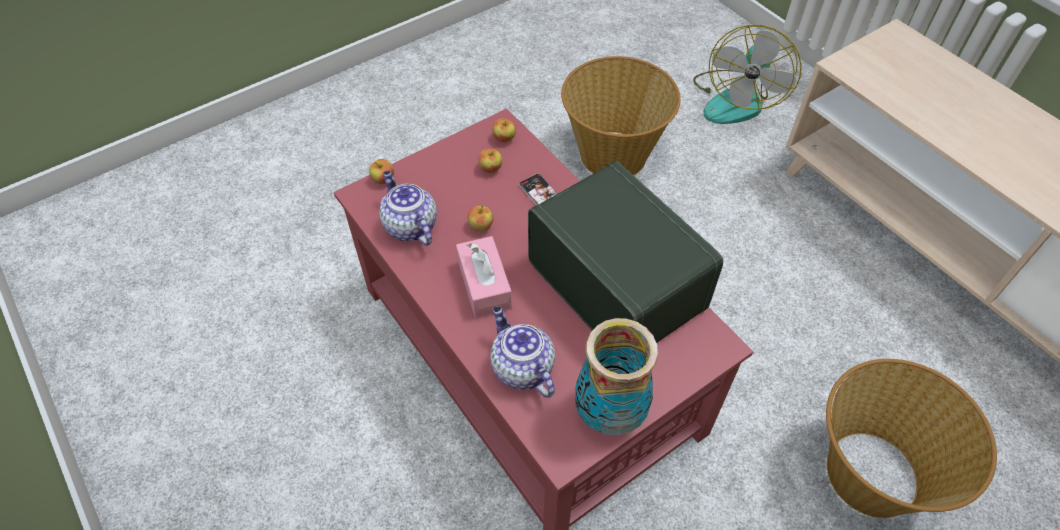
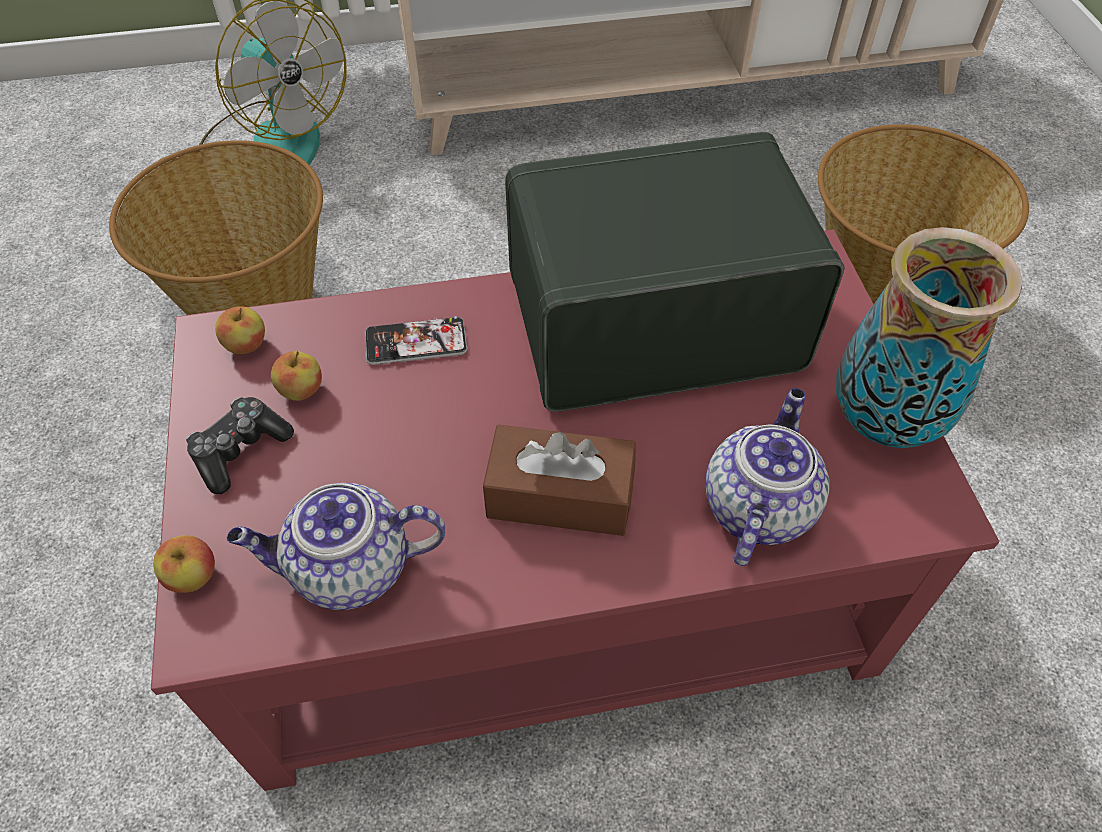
camera: 65 degrees left, 0 degrees up
pink tissue box [456,236,512,318] -> brown tissue box [483,425,636,536]
apple [468,205,493,231] -> none
teapot [490,306,555,398] -> teapot turned 120 degrees clockwise [706,388,829,566]
none -> game controller [186,397,294,494]

